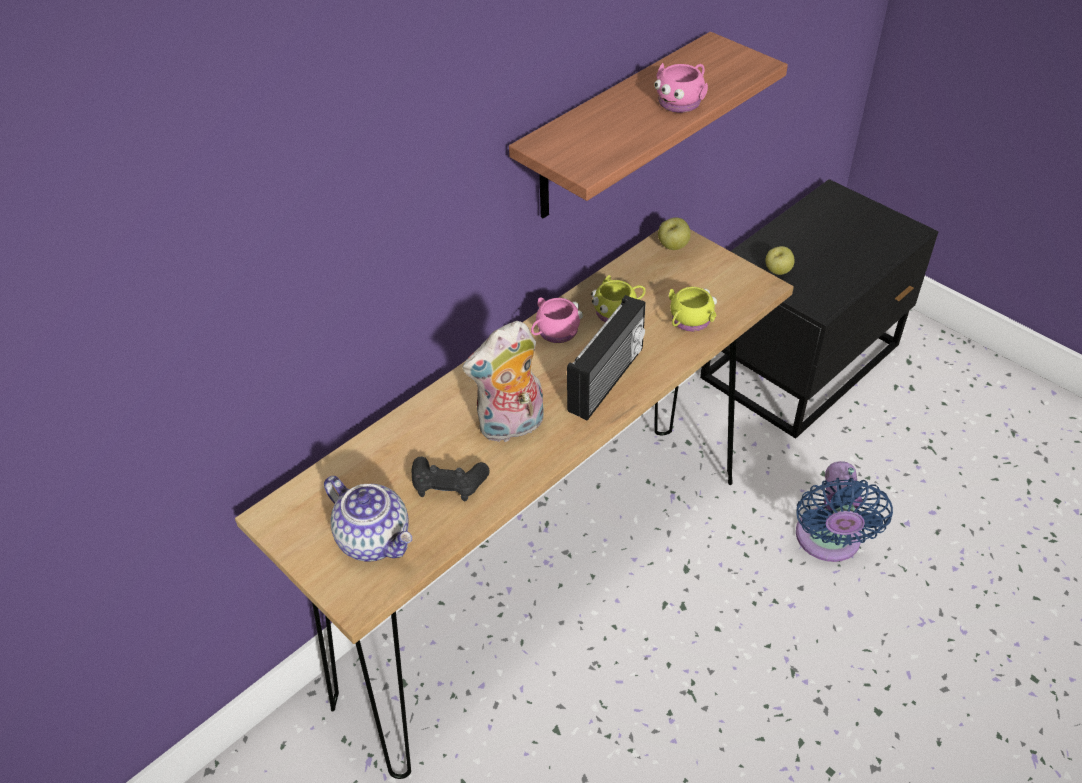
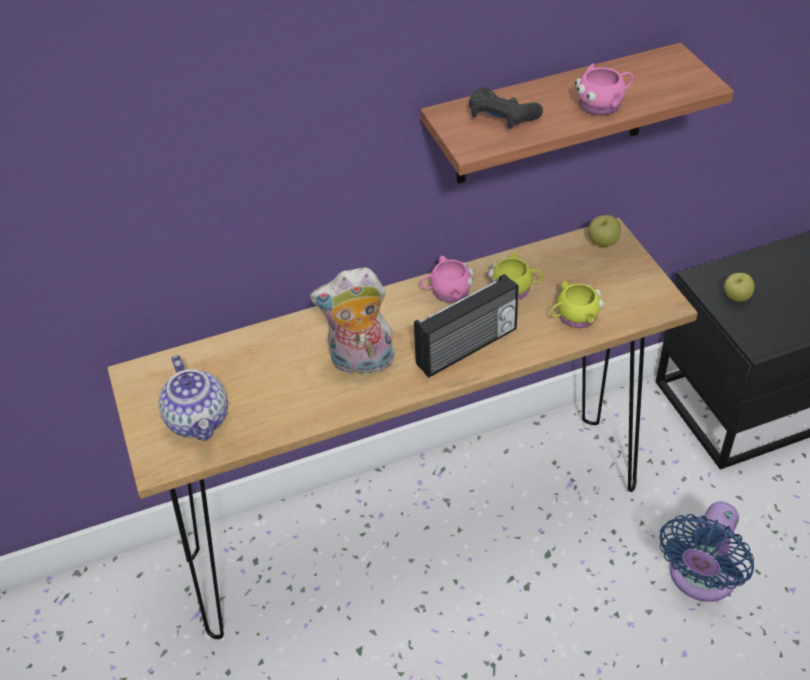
camera: 25 degrees right, 0 degrees up
black game controller [412,456,490,501] -> black game controller moved to [469,87,543,129]

